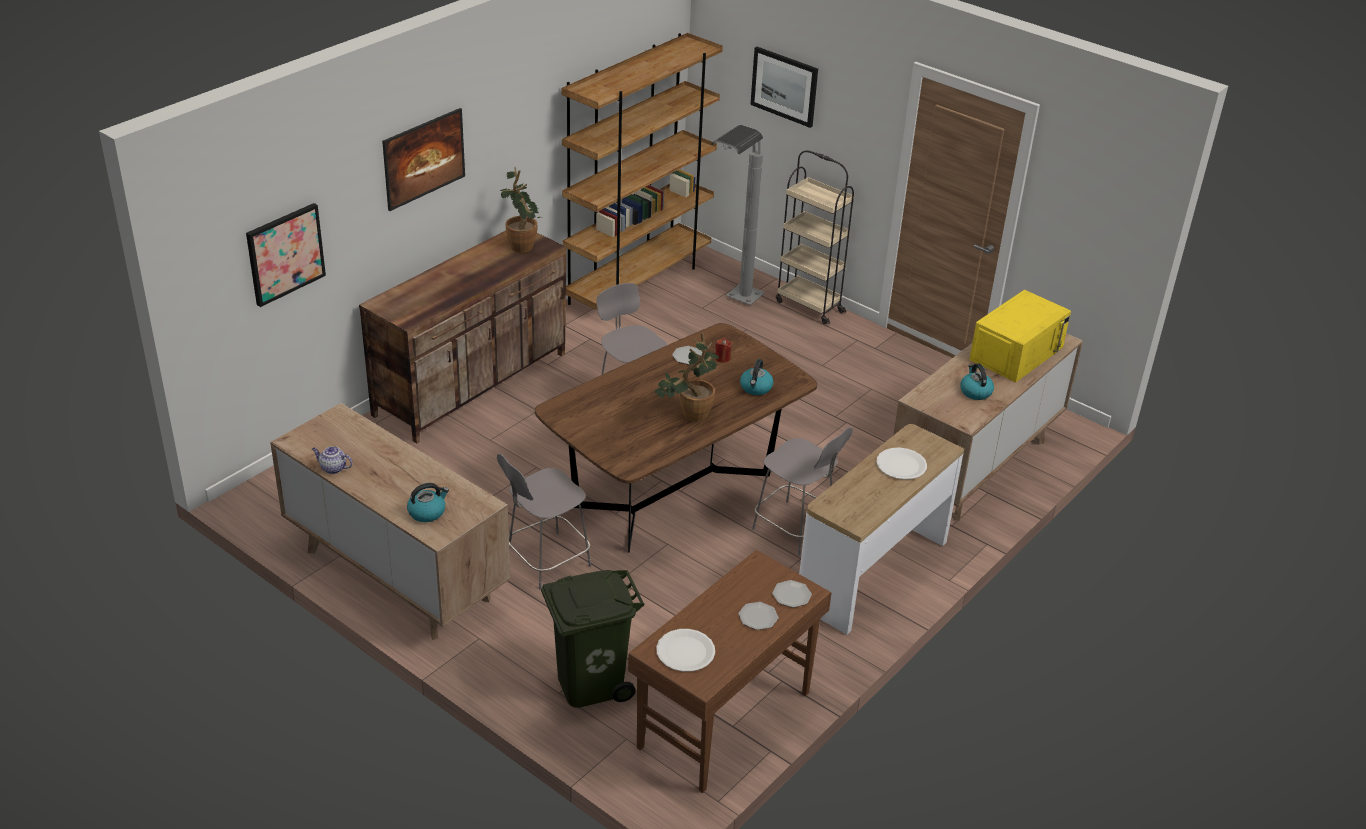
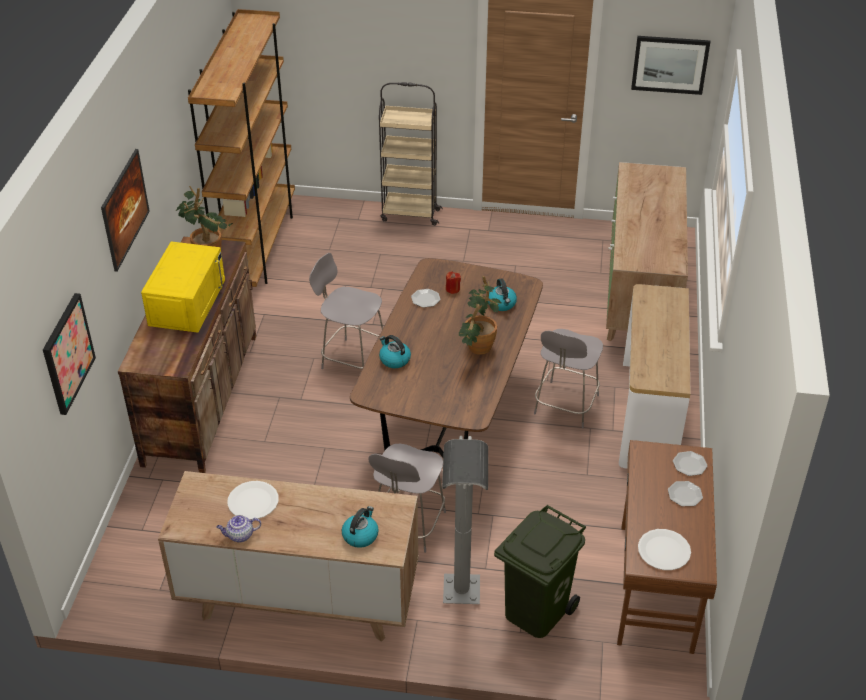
camera: 30 degrees left, 5 degrees up
grey floor lamp [711,125,766,305] -> grey floor lamp moved to [442,436,488,604]
picture [750,47,818,128] -> picture moved to [631,36,710,95]
grey chair [752,427,852,556] -> grey chair turned 105 degrees clockwise [534,329,603,428]
white plate [876,448,927,480] -> white plate moved to [227,481,279,520]
kettle [960,364,994,400] -> kettle moved to [379,335,411,368]
yellow microwave [969,290,1071,382] -> yellow microwave moved to [141,241,225,333]

